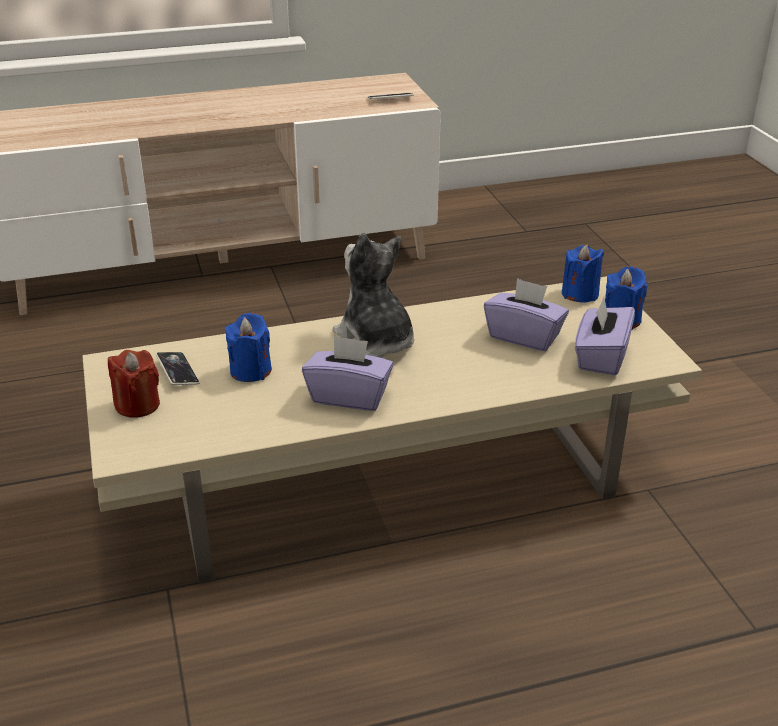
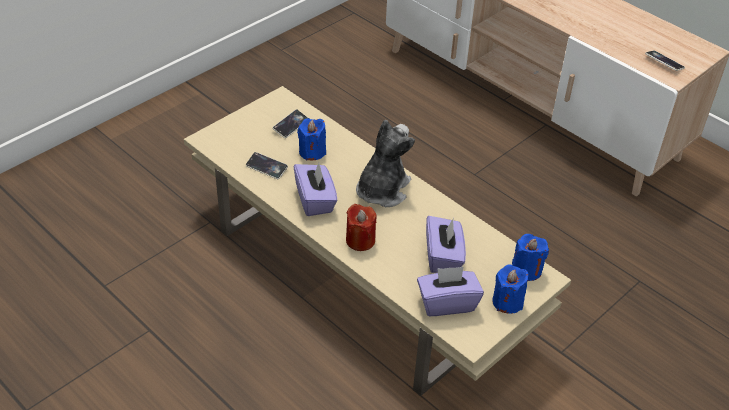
camera: 60 degrees right, 10 degrees up
red candle [108,350,160,418] -> red candle moved to [346,204,377,251]
none -> phone [245,152,288,179]

